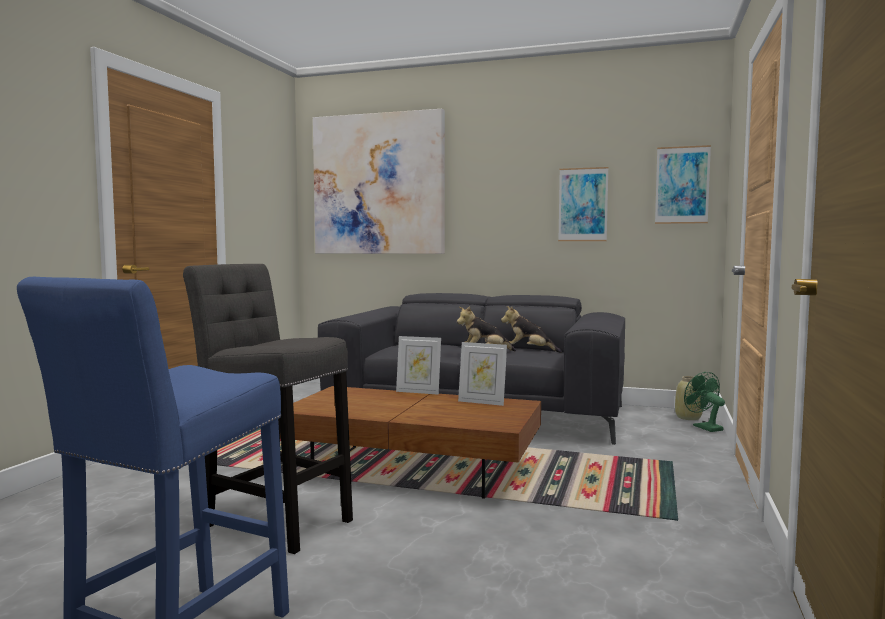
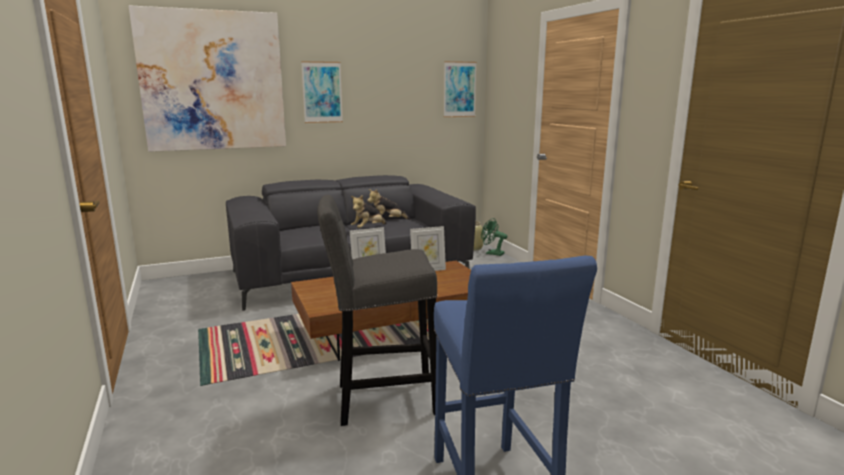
camera: 40 degrees left, 10 degrees up
picture [558,167,609,241] -> picture moved to [301,61,343,123]

